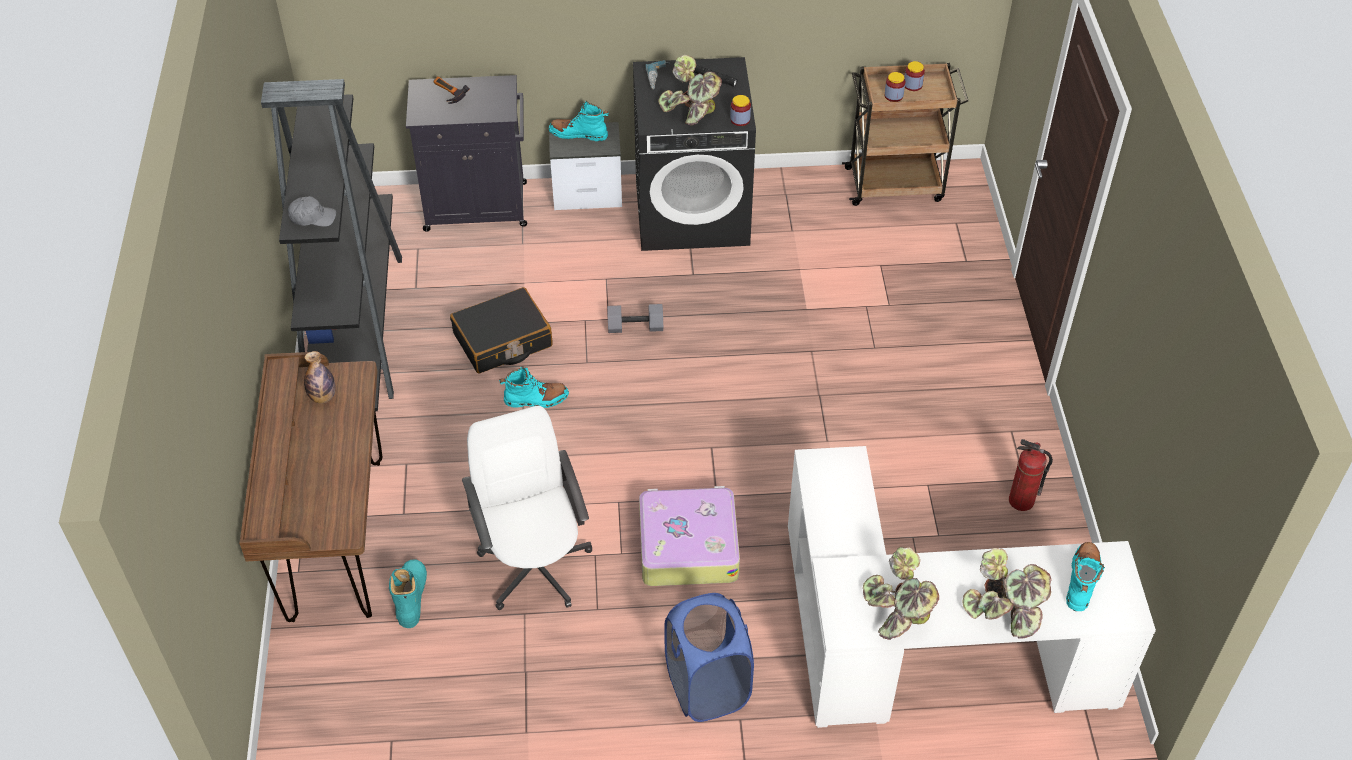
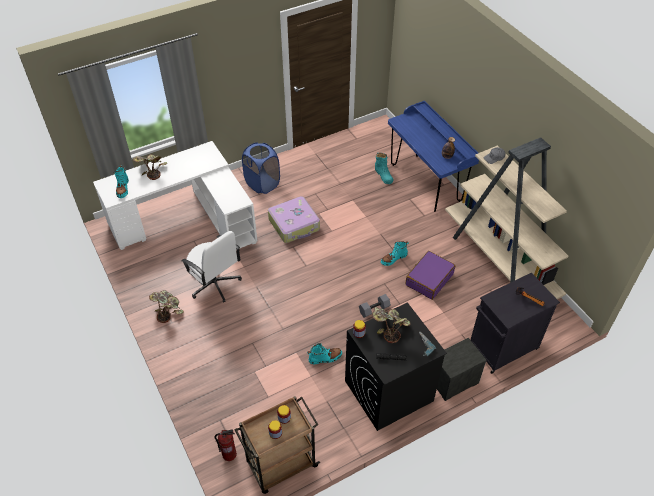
camera: 155 degrees right, 0 degrees up
brown desk [239,352,382,622] -> blue desk [388,101,479,212]
black bookcase [261,79,402,411] -> beige bookcase [445,137,568,299]
black suitcase [450,287,552,373] -> purple suitcase [405,251,455,300]
white office chair [462,406,592,610] -> white office chair moved to [181,231,242,302]
turquoise boot [549,101,609,141] -> turquoise boot moved to [307,343,342,365]
potted plant [863,547,939,640] -> potted plant moved to [149,290,184,323]
fire extinguisher [1009,439,1053,511] -> fire extinguisher moved to [215,429,237,461]

